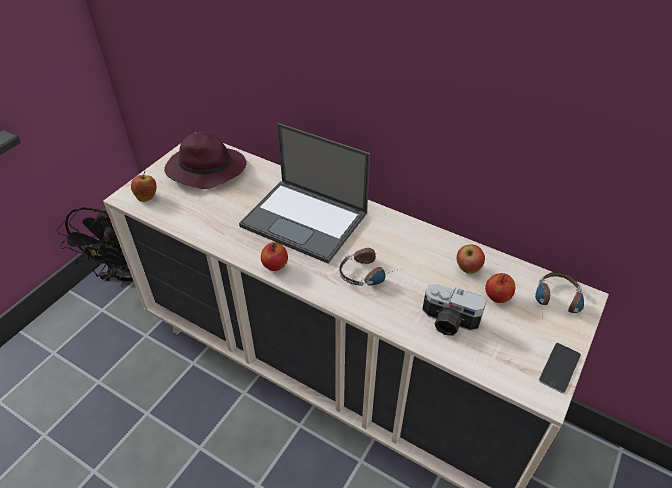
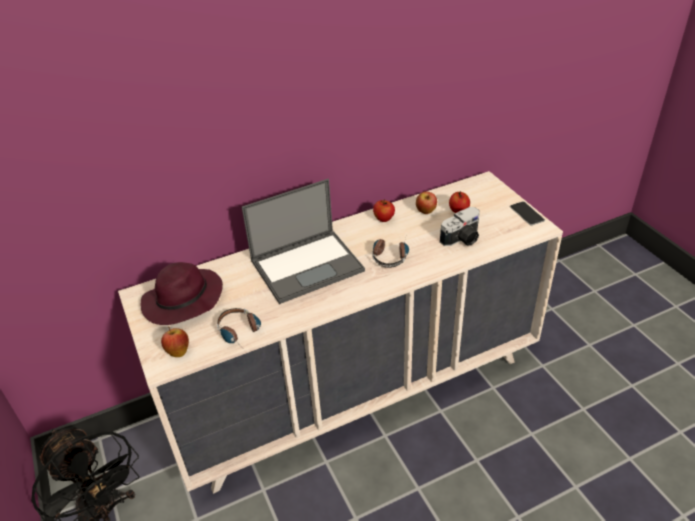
camera: 55 degrees left, 5 degrees down
apple [261,242,288,271] -> apple moved to [373,199,395,222]
headphones [535,272,584,315] -> headphones moved to [217,308,261,343]

